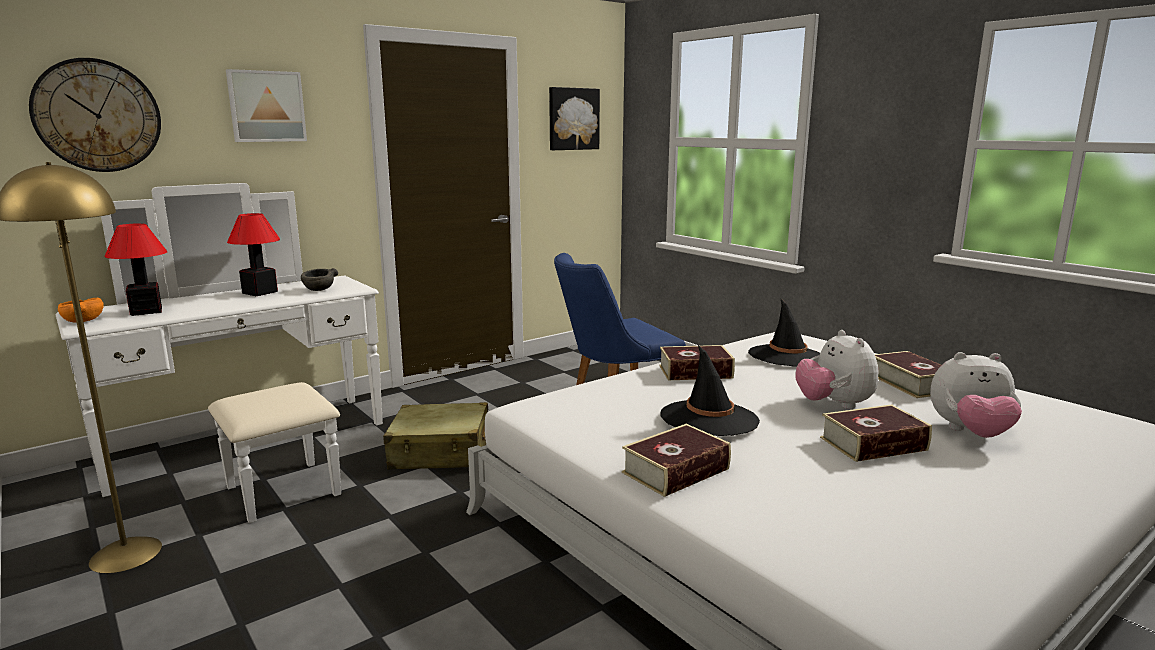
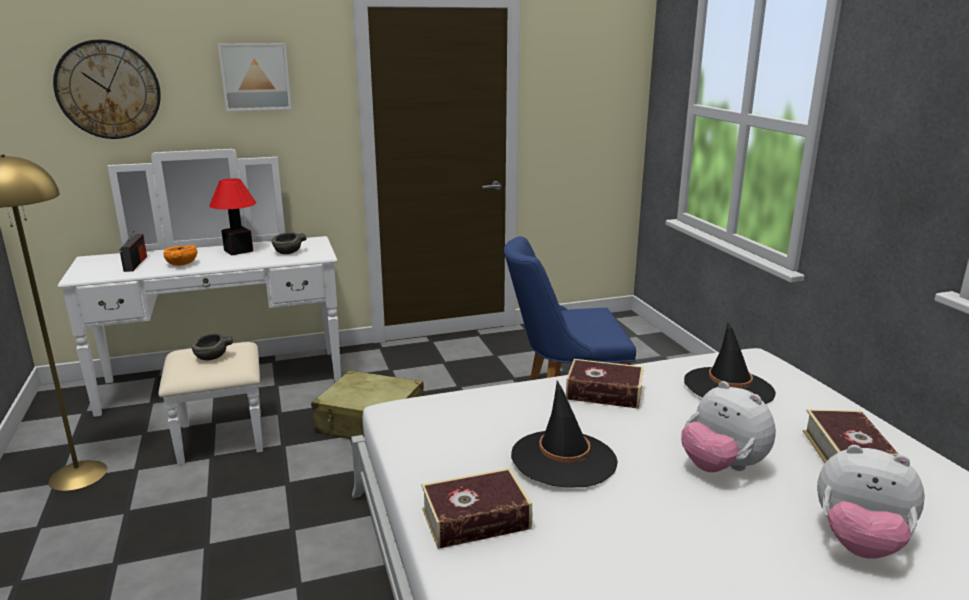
camera: 20 degrees right, 5 degrees up
orange bowl [58,298,104,323] -> orange bowl moved to [163,245,197,266]
table lamp [104,223,167,316] -> radio [120,231,147,272]
picture [549,87,600,150] -> none
plush toy [796,330,879,409] -> plush toy turned 45 degrees counterclockwise [681,381,776,472]
book [820,404,932,462] -> none
none -> grey bowl [191,333,233,360]

